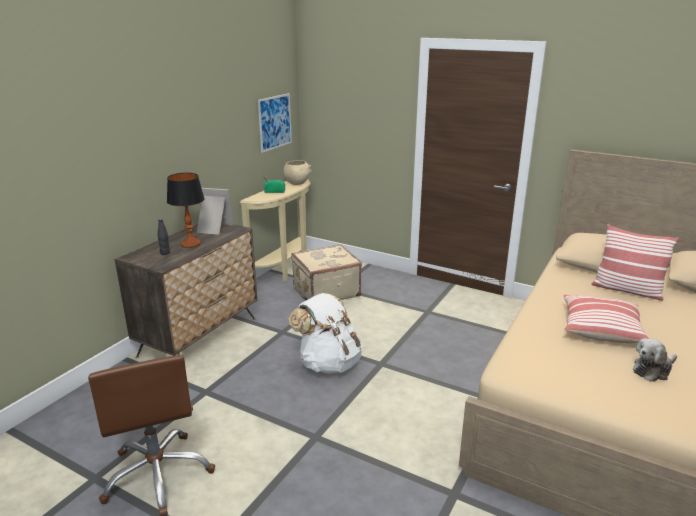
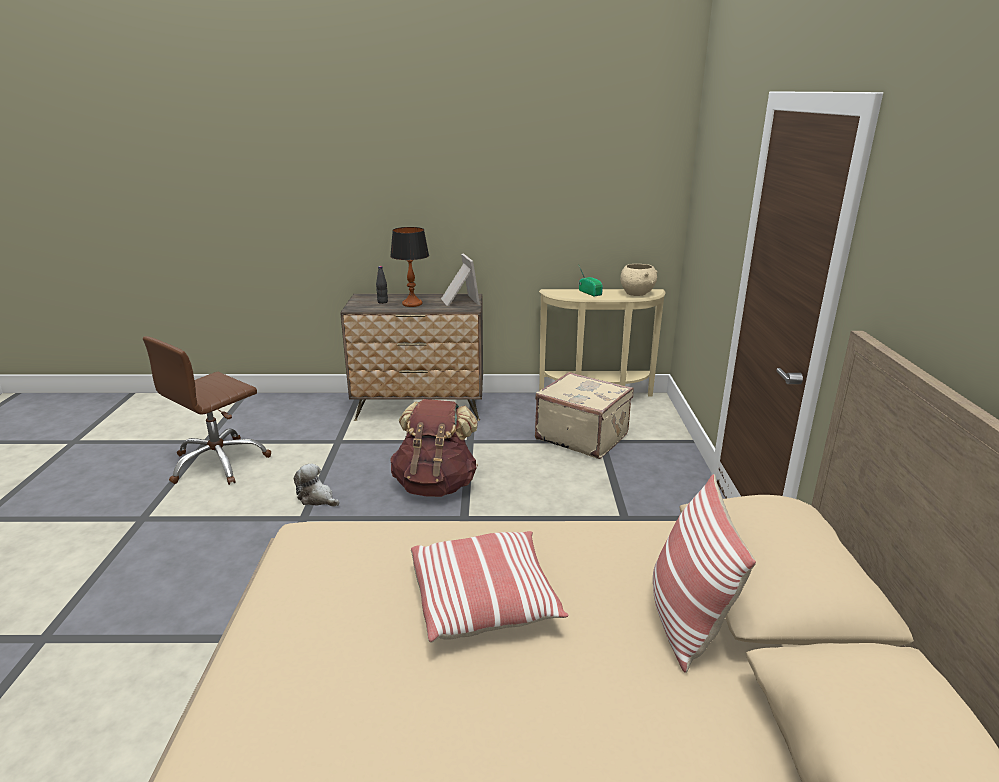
camera: 60 degrees right, 0 degrees up
picture [258,93,292,153] -> none
white backpack [288,293,363,374] -> brown backpack [390,399,478,497]
plush toy [633,338,677,382] -> plush toy moved to [294,463,339,507]

